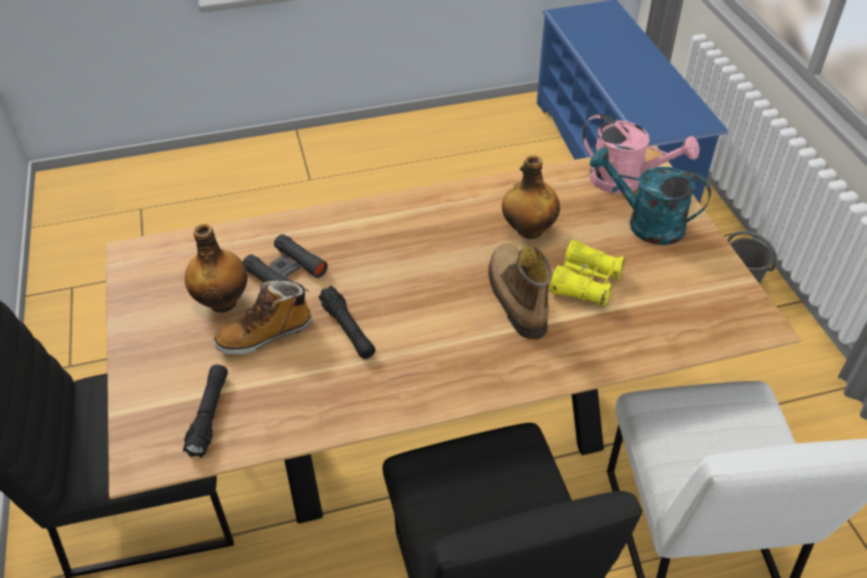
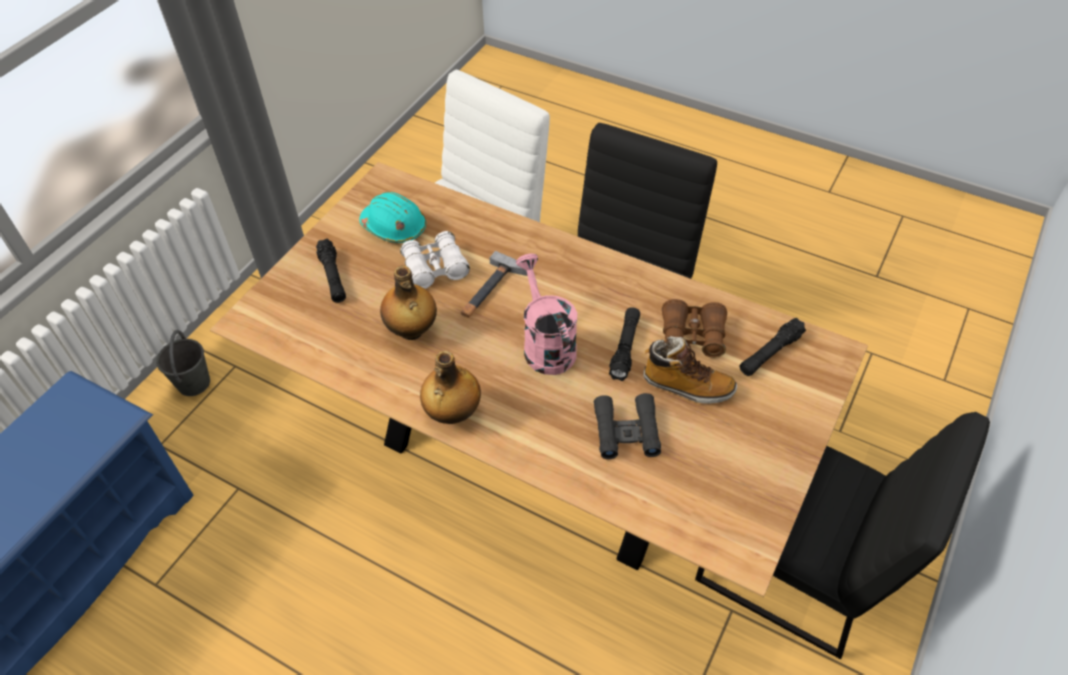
camera: 135 degrees left, 5 degrees up
bottle [185,224,247,313] -> bottle moved to [420,351,481,424]
boot [489,244,552,339] -> hammer [461,251,528,318]
yellow binoculars [549,240,625,307] -> white binoculars [400,231,470,289]
pink watering can [582,114,699,194] -> pink watering can moved to [516,253,577,375]
turquoise watering can [590,147,711,245] -> black flashlight [316,238,346,303]
none -> turquoise hard hat [360,192,426,243]
none -> brown binoculars [662,299,727,358]

